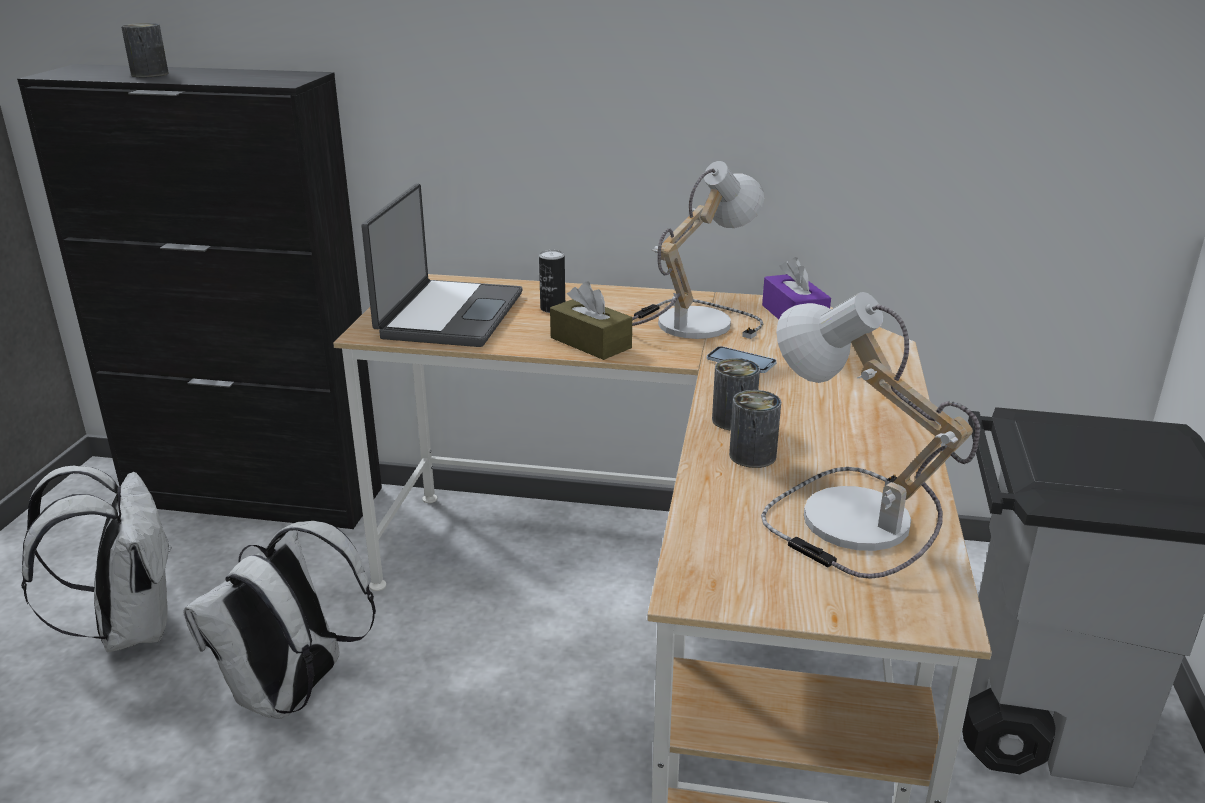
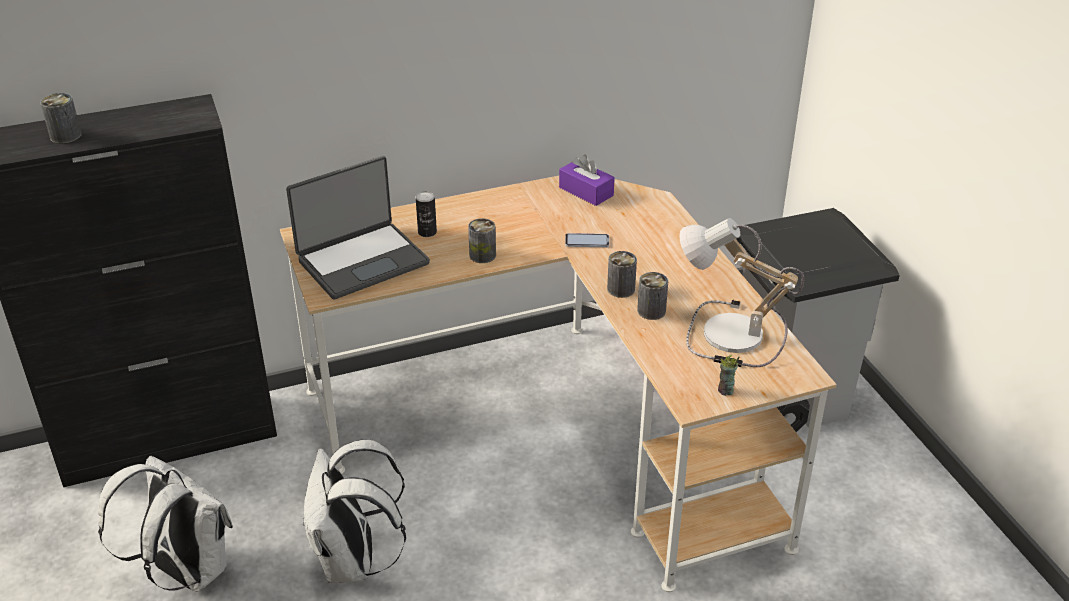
camera: 30 degrees left, 10 degrees up
laptop [362,184,523,347] -> laptop turned 75 degrees clockwise [286,156,430,299]
brown tissue box [550,282,632,360] -> can [468,218,496,263]
table lamp [632,161,764,339] -> none
none -> cup [718,355,739,396]

